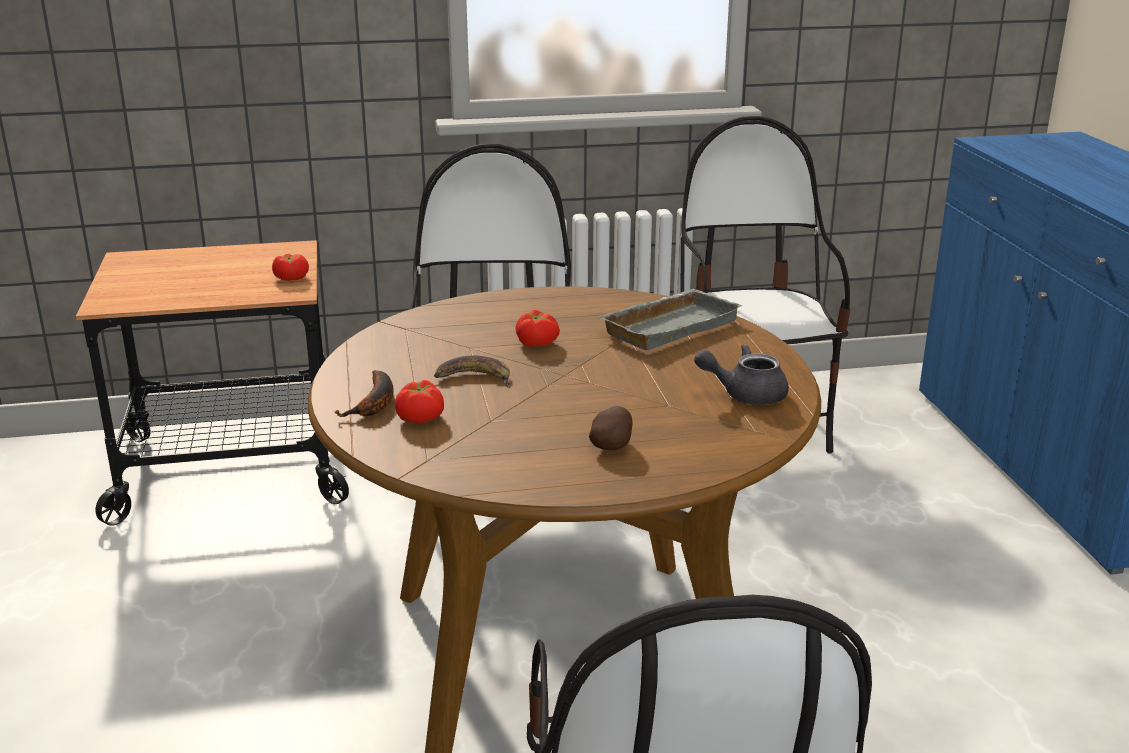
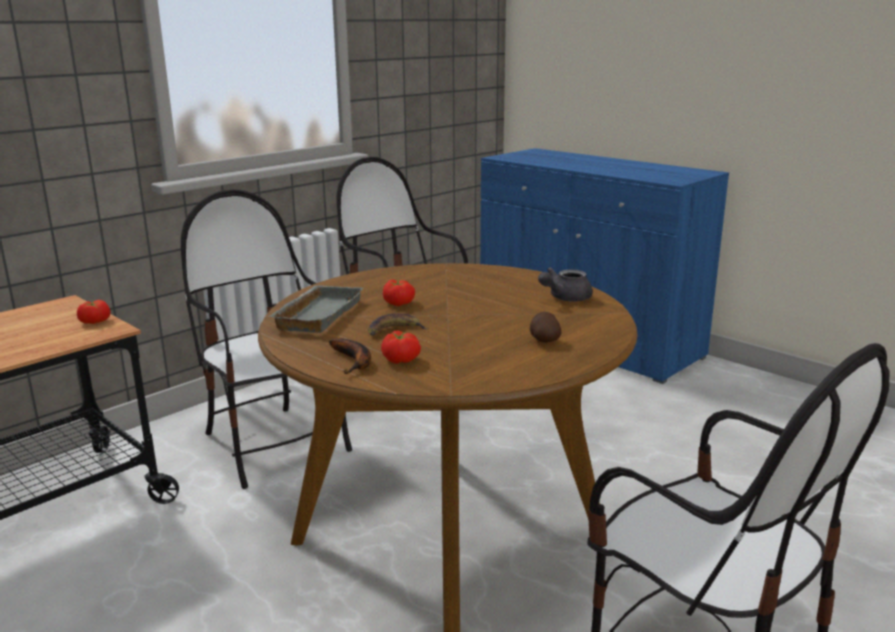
camera: 35 degrees left, 5 degrees down
grey tray [597,289,742,350] -> grey tray moved to [267,285,363,333]

